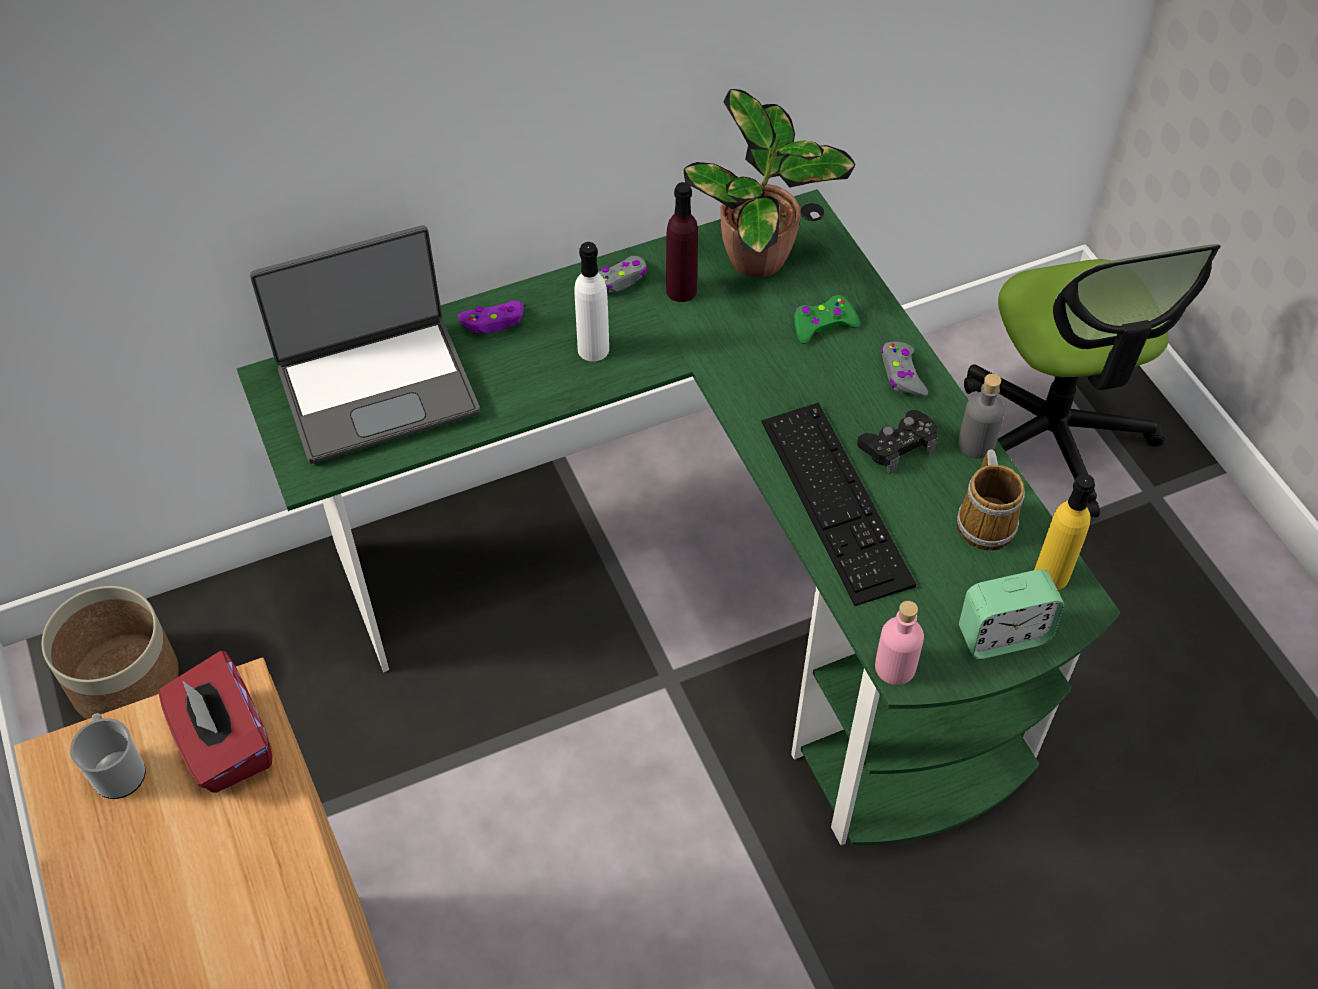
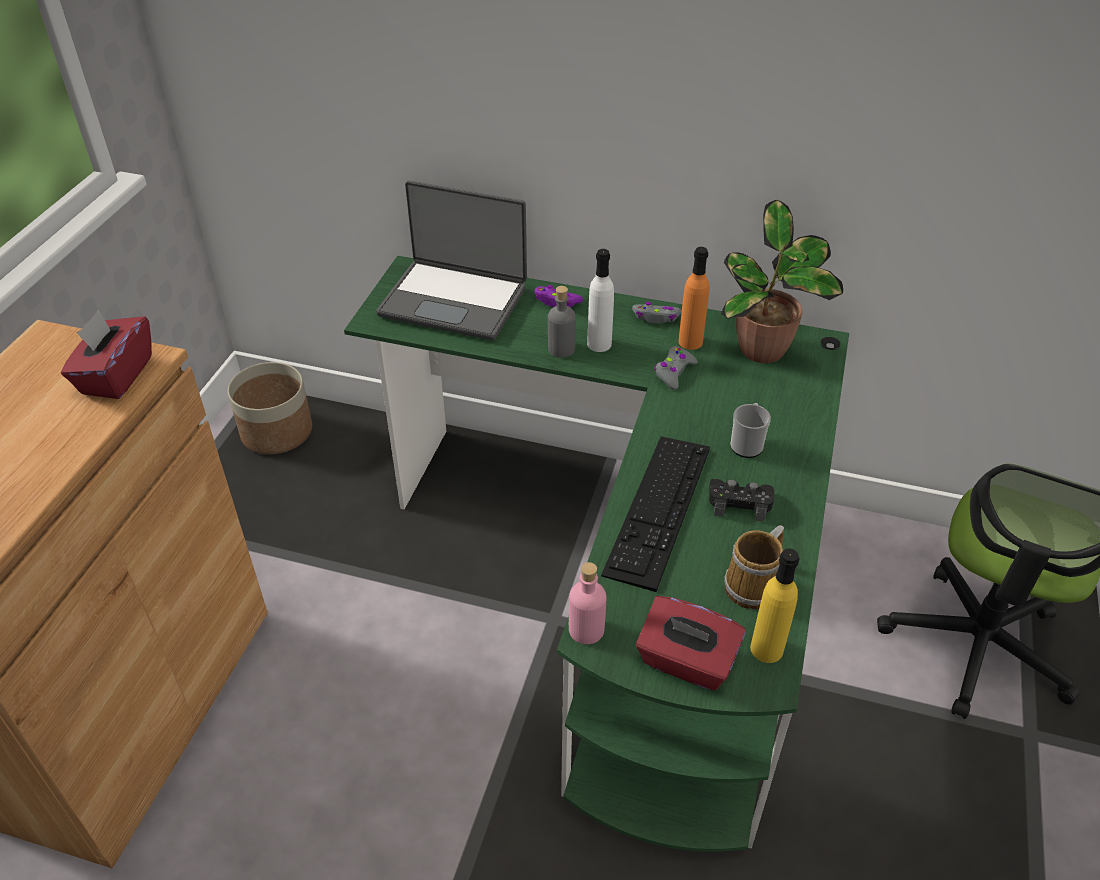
camera: 40 degrees right, 10 degrees down
mug [70,713,146,799] -> mug moved to [730,403,771,458]
purple bottle [666,182,698,302] -> orange bottle [679,247,709,350]
green game controller [794,295,860,344] -> none
grey game controller [881,342,928,397] -> grey game controller moved to [654,346,698,390]
grey bottle [958,374,1005,458] -> grey bottle moved to [548,286,576,358]
alarm clock [959,569,1064,659] -> red tissue box [636,596,746,691]

